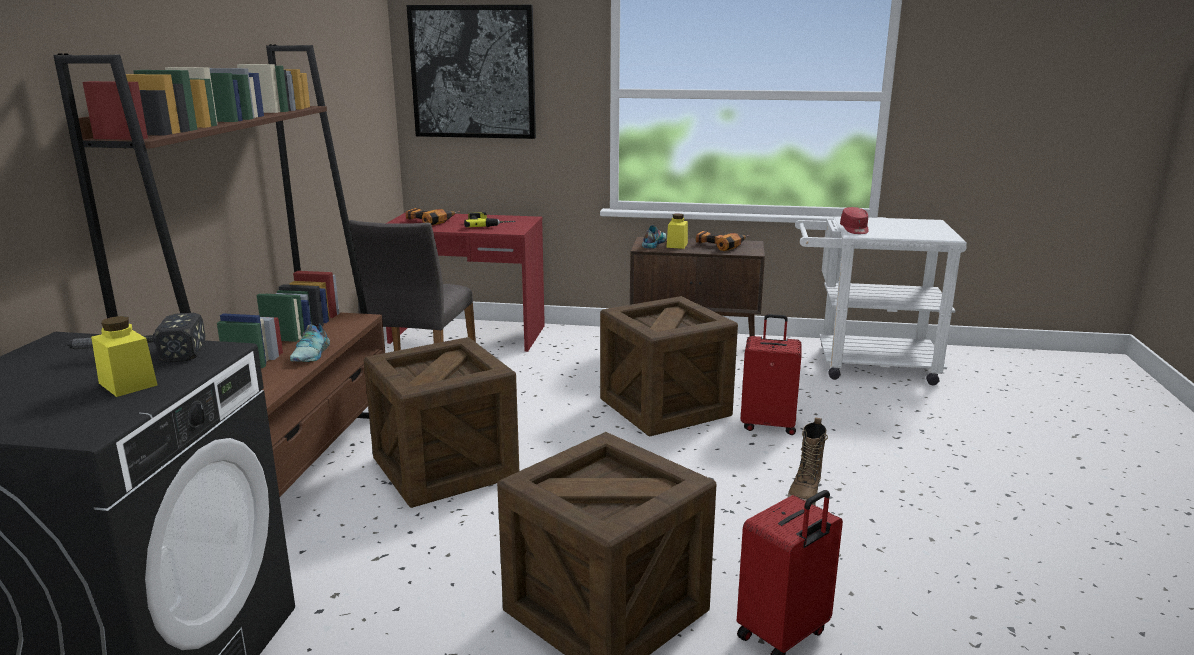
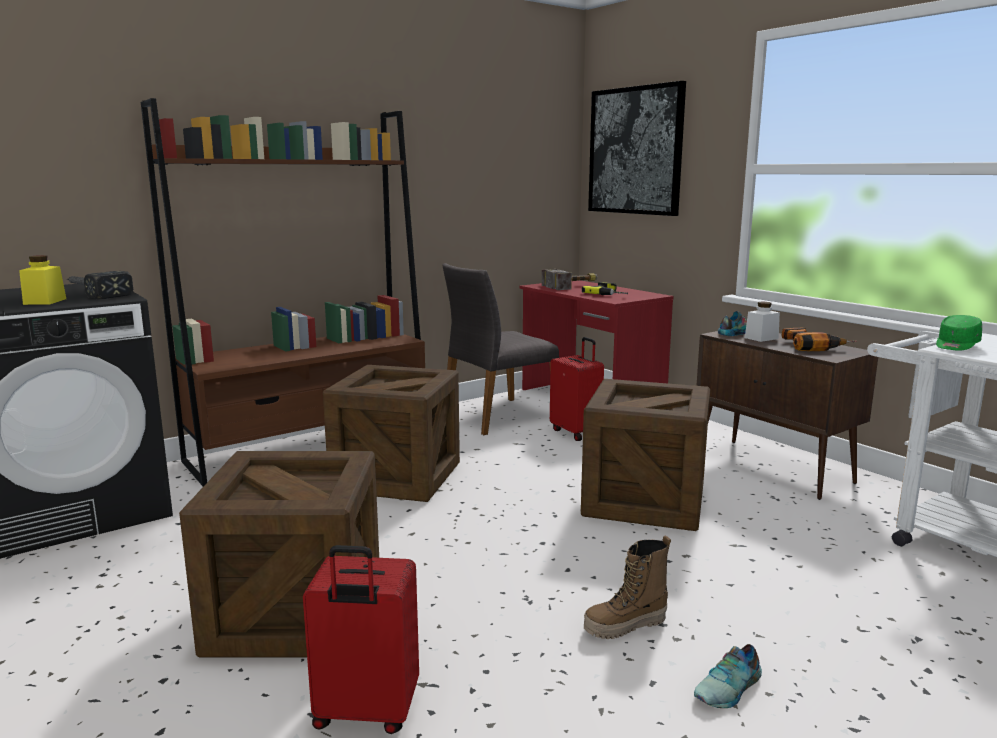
camera: 45 degrees right, 5 degrees down
shoe [290,324,330,362] -> shoe moved to [694,644,762,708]
power drill [406,208,460,225] -> hammer [542,269,598,290]
yellow jar [666,214,688,249] -> white jar [745,302,780,342]
red suitcase [741,314,801,435] -> red suitcase moved to [550,337,604,441]
red cap [840,207,868,234] -> green cap [936,315,982,351]

